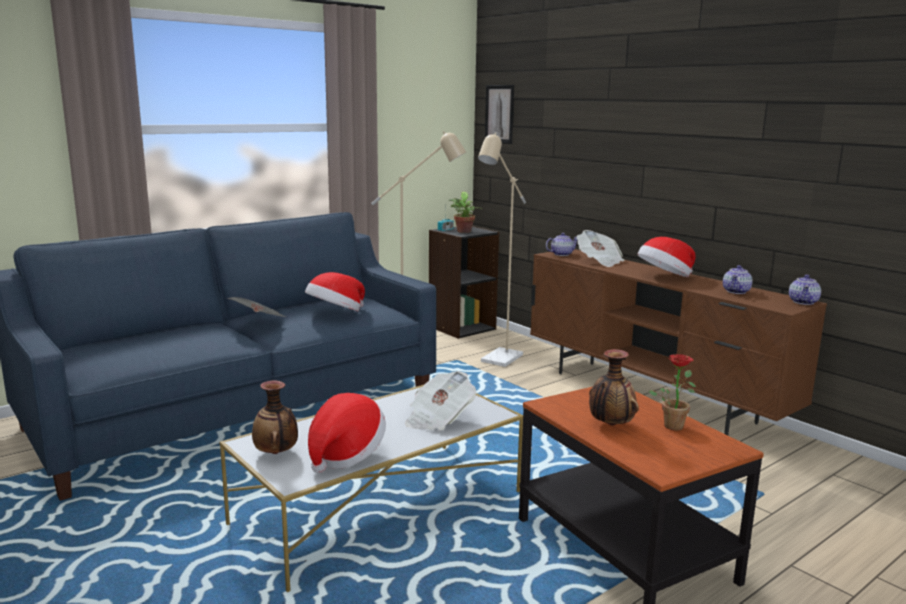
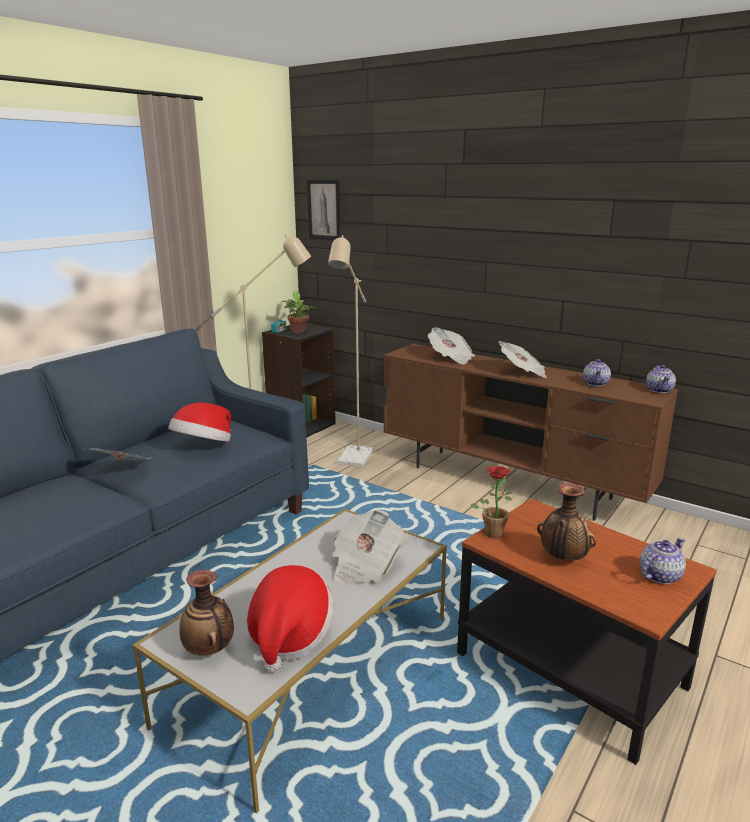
camera: 15 degrees left, 5 degrees up
teapot [546,233,577,256] -> teapot moved to [640,538,686,584]
hat [637,237,696,277] -> newspaper [499,341,546,378]
potted plant [648,354,696,431] -> potted plant moved to [470,466,512,538]

